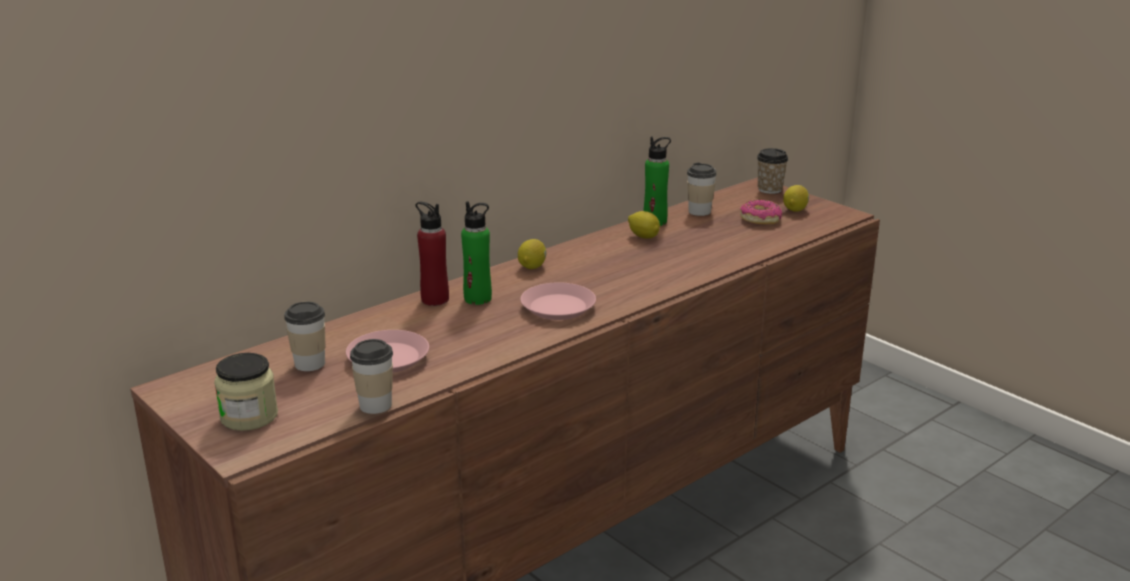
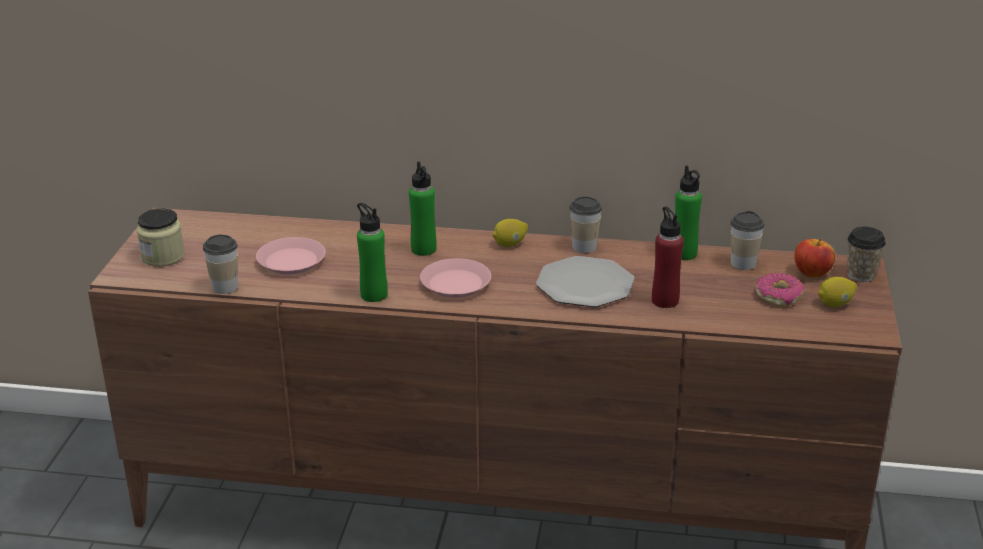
camera: 50 degrees right, 5 degrees up
cup [284,302,325,371] -> cup moved to [570,196,602,253]
red bottle [416,202,449,306] -> red bottle moved to [652,206,684,308]
lemon [628,211,660,239] -> none
none -> green bottle [357,203,388,302]
none -> plate [536,256,635,307]
none -> apple [794,238,835,278]

